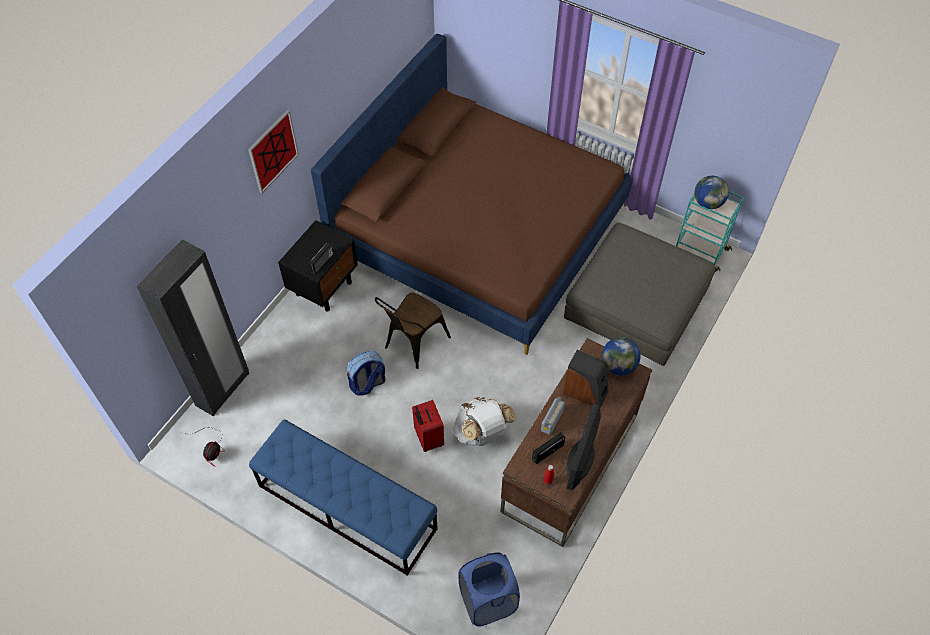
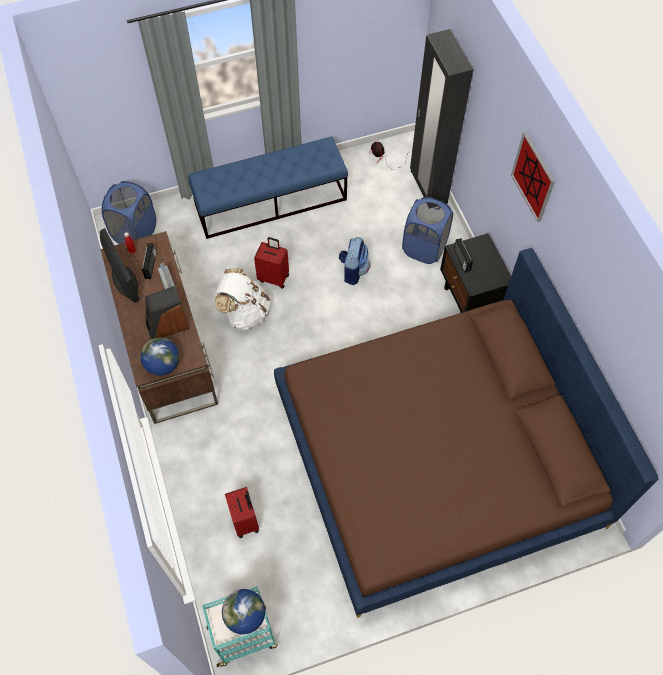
camera: 130 degrees right, 5 degrees up
brown chair [375,293,451,369] -> none
grey ottoman [564,223,715,366] -> red suitcase [225,487,259,538]
none -> blue laundry basket [402,197,453,264]

